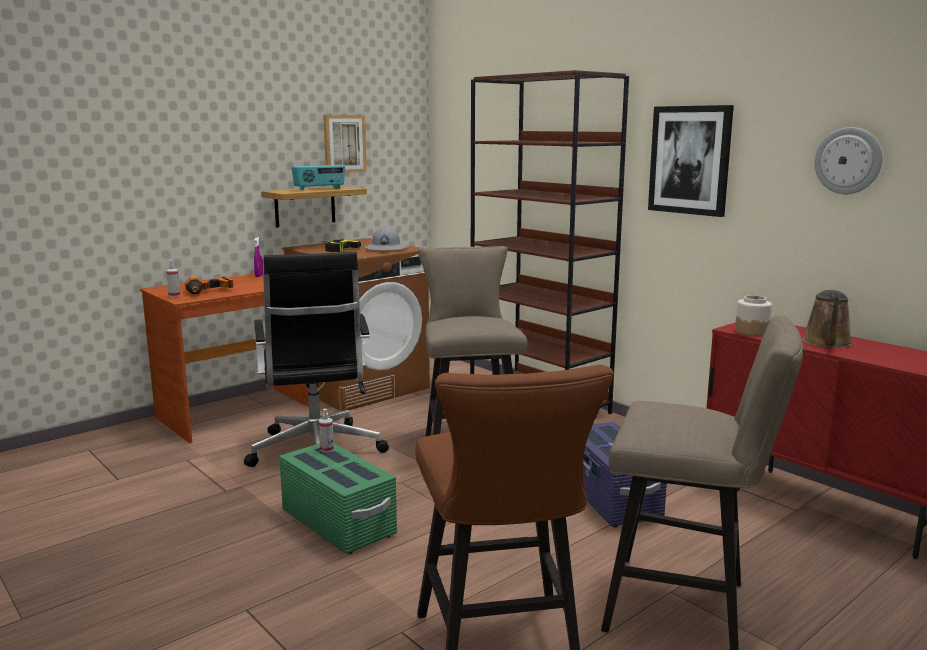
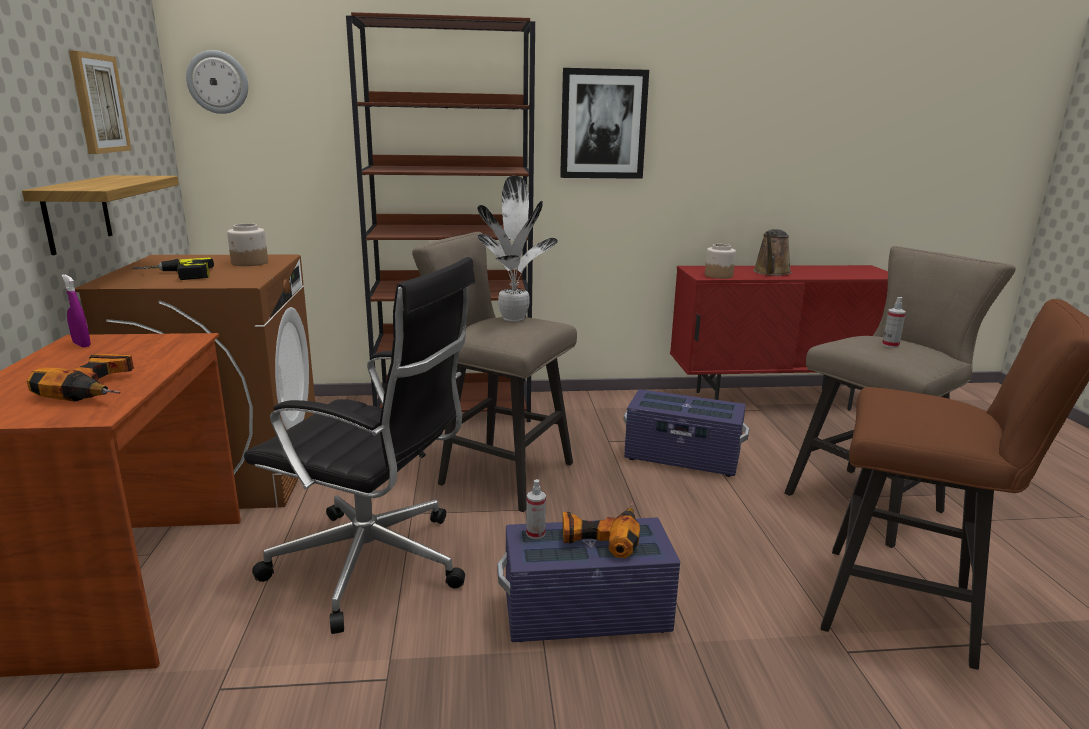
camera: 55 degrees left, 5 degrees up
spray bottle [166,260,181,297] -> spray bottle moved to [882,297,906,348]
green storage box [279,443,397,554] -> purple storage box [497,517,680,642]
radio [291,165,345,190] -> none
grey hard hat [365,226,407,250] -> jar [227,223,268,266]
brown watering can [803,290,853,348] -> brown watering can turned 60 degrees clockwise [753,229,792,276]
wall clock [815,127,882,194] -> wall clock moved to [186,50,248,114]
none -> potted plant [477,176,558,322]
none -> power drill [562,503,640,558]

